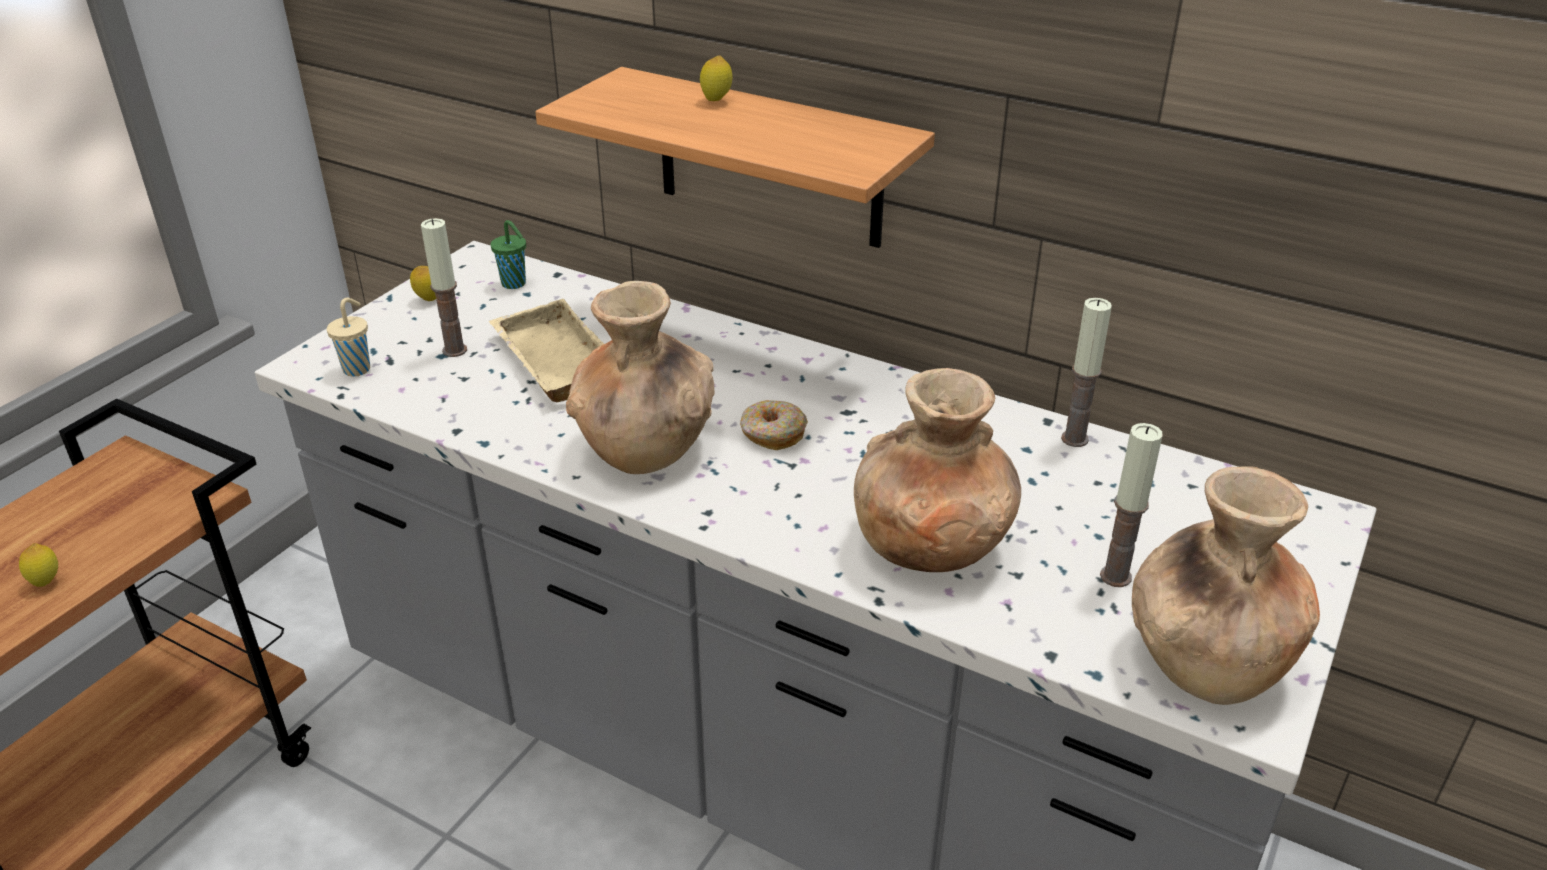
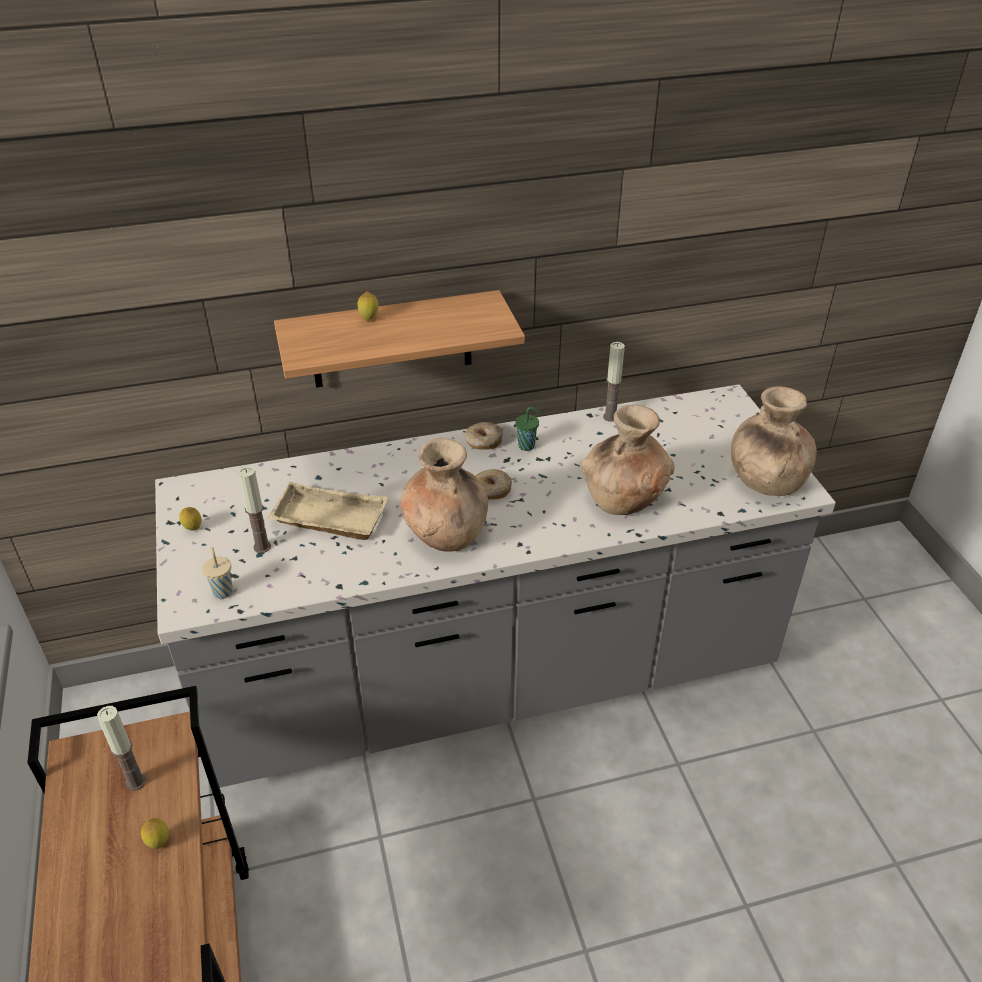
camera: 45 degrees left, 5 degrees up
green cup [490,220,526,289] -> green cup moved to [515,407,542,451]
candle [1100,423,1163,587] -> candle moved to [97,706,146,791]
none -> donut [464,422,503,450]

